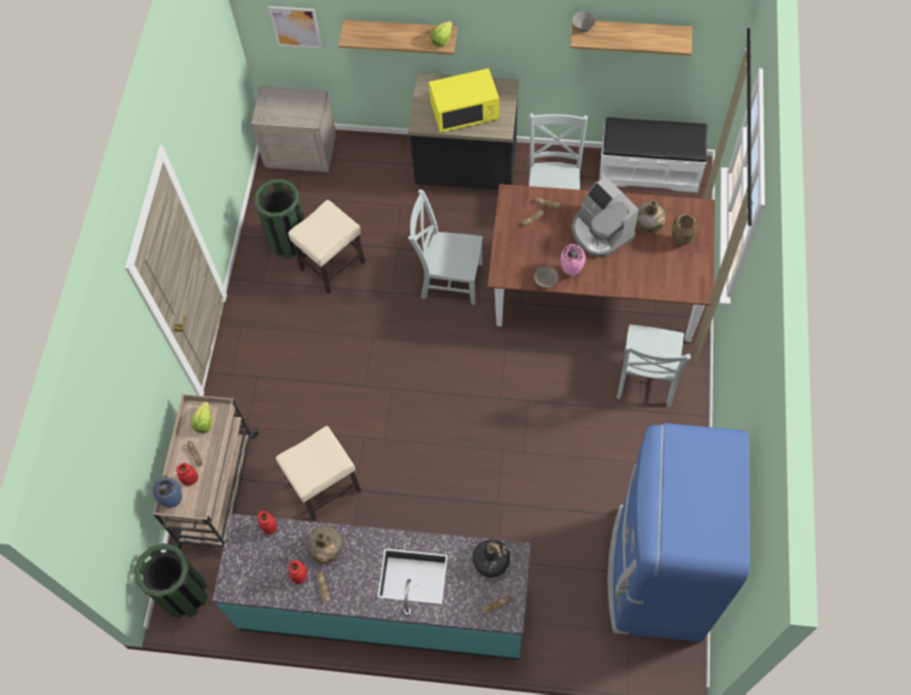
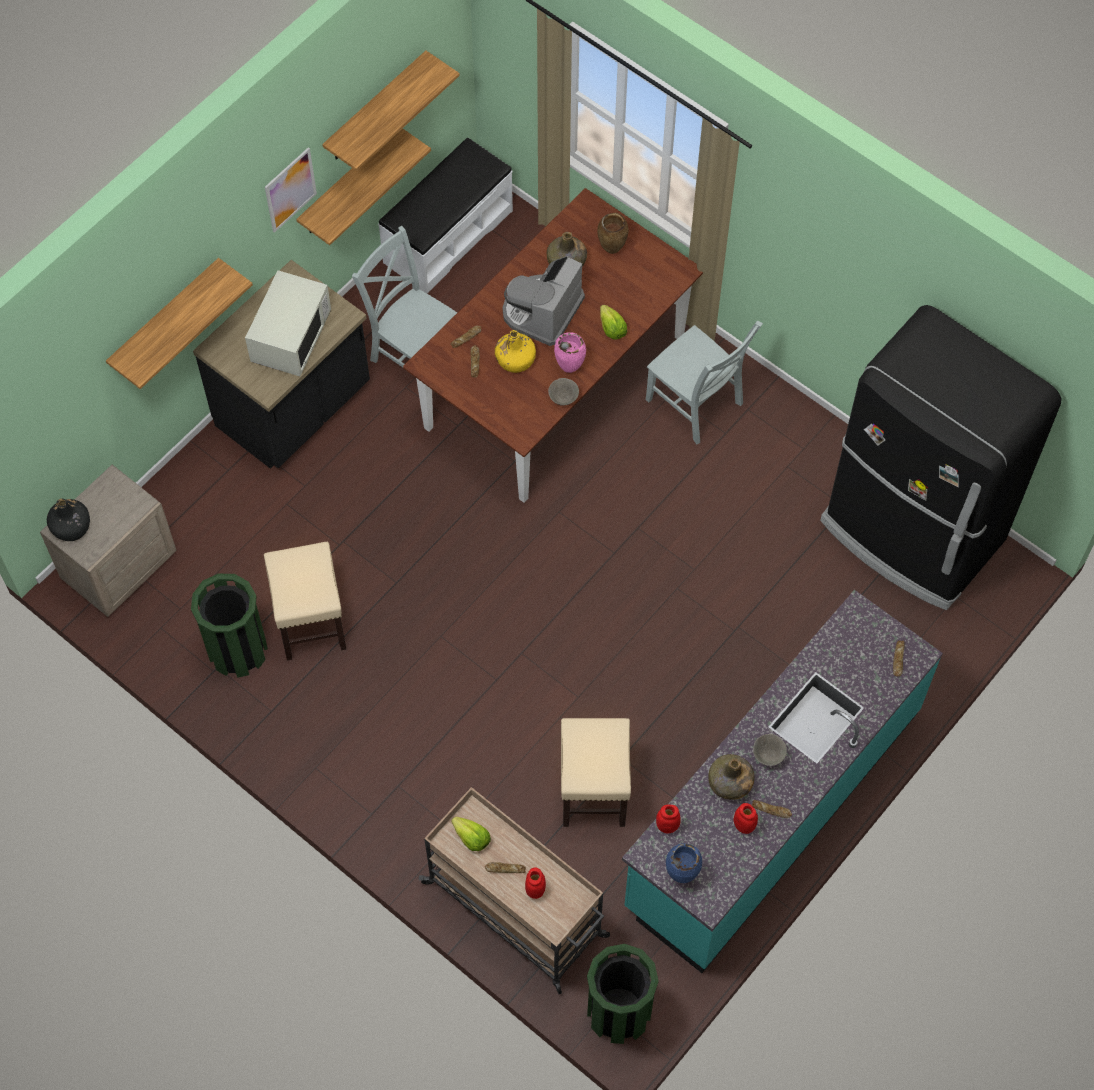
camera: 60 degrees left, 0 degrees up
blue vase [153,478,182,508] -> blue vase moved to [666,843,702,883]
picture [268,6,322,49] -> picture moved to [265,147,317,233]
grey chair [408,189,483,305] -> none
yellow microwave [429,68,499,133] -> white microwave [245,270,331,376]
lettuce [430,21,453,47] -> lettuce moved to [600,305,627,340]
black bottle [473,540,510,577] -> black bottle moved to [47,498,90,541]
coffee machine [571,177,639,257] -> coffee machine turned 120 degrees clockwise [503,256,585,346]
grey bowl [572,11,596,32] -> grey bowl moved to [753,734,787,766]
blue fridge [608,423,750,642] -> black fridge [820,305,1061,610]
none -> shelf [296,128,431,245]
none -> yellow bottle [495,330,536,373]

